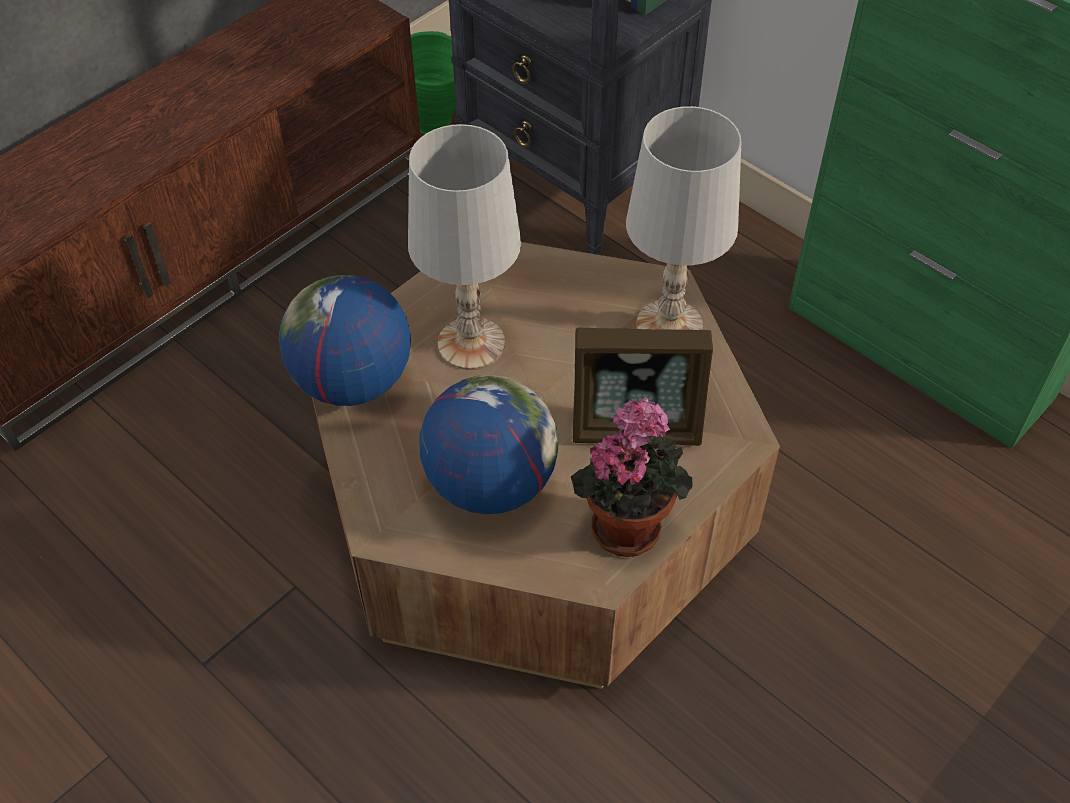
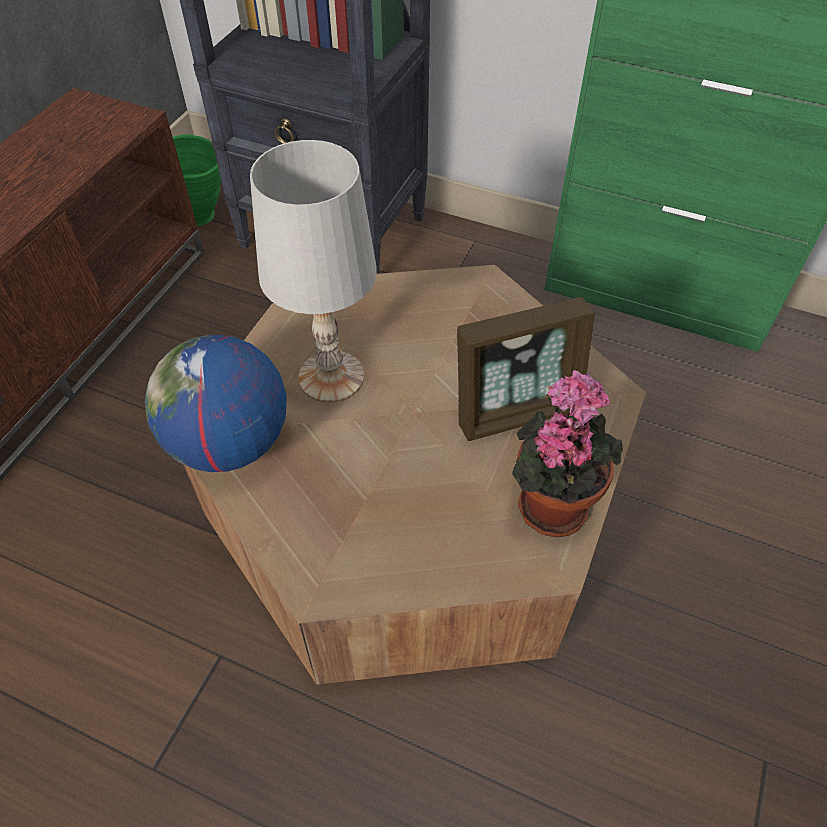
camera: 20 degrees left, 0 degrees up
globe [419,375,559,514] -> none
white table lamp [626,106,742,330] -> none

